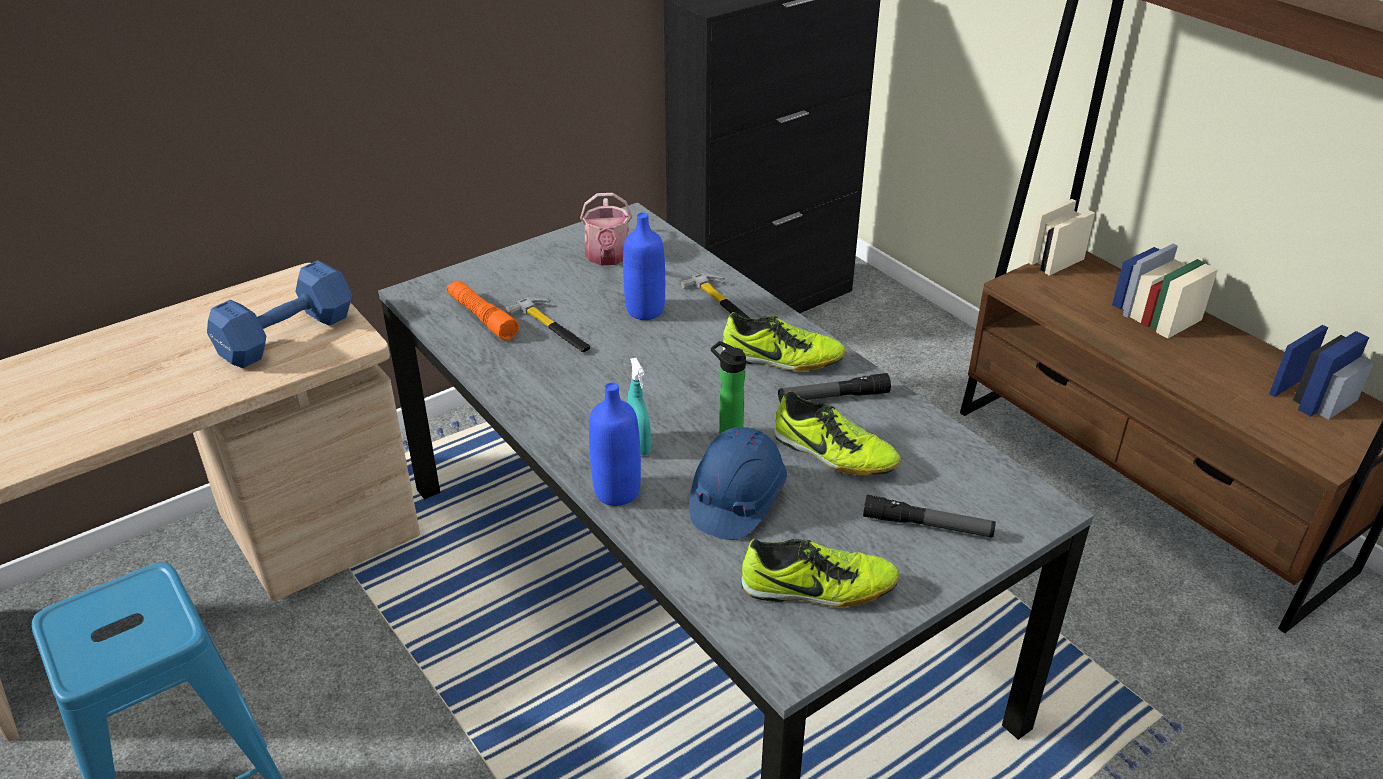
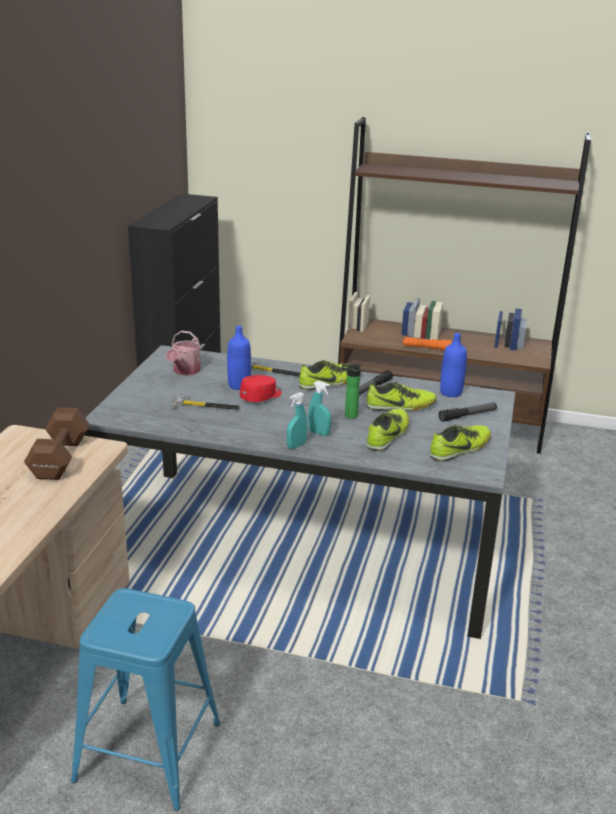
camera: 40 degrees left, 10 degrees down
blue dumbbell [207,260,352,368] -> brown dumbbell [24,407,90,480]
orange flashlight [447,280,519,341] -> orange flashlight moved to [403,337,452,351]
watering can [580,193,632,265] -> watering can turned 60 degrees clockwise [166,331,201,375]
blue bottle [589,382,641,506] -> blue bottle moved to [440,333,467,397]
blue hard hat [689,427,787,540] -> shoe [366,408,409,451]
none -> red cap [240,375,282,402]
none -> turquoise spray bottle [287,392,307,449]

